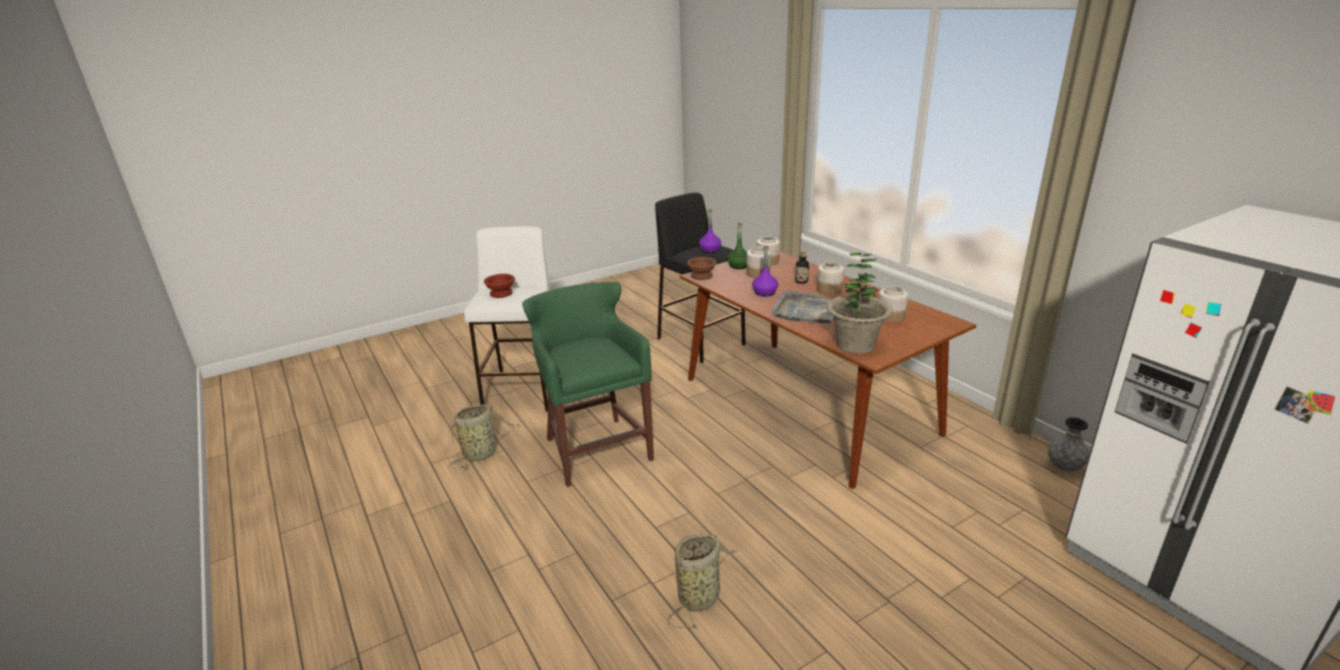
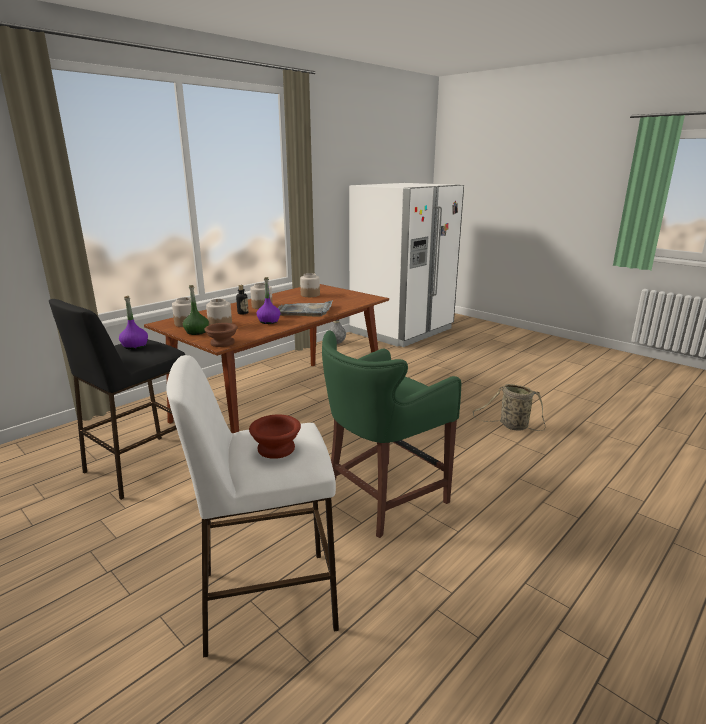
camera: 105 degrees left, 5 degrees down
basket [448,405,520,469] -> none
potted plant [827,253,893,353] -> none

